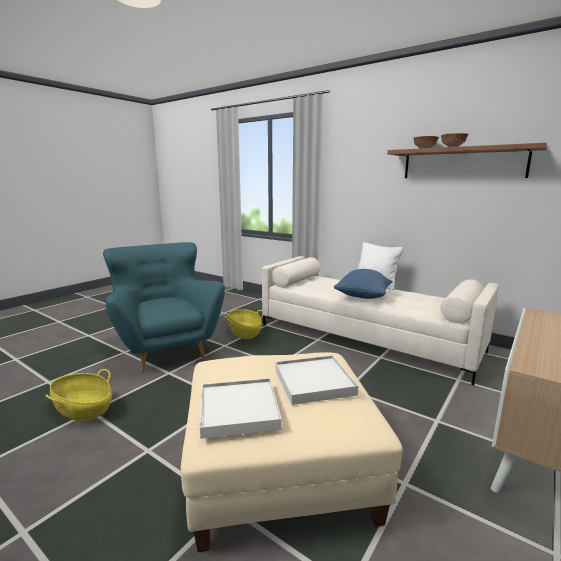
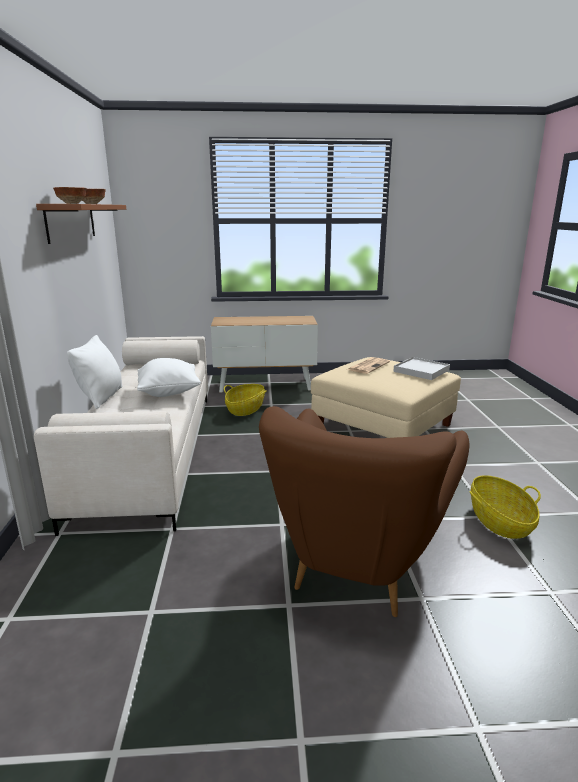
camera: 130 degrees left, 5 degrees up
turquoise armchair [103,242,225,372] -> brown armchair [259,406,469,617]
basket [224,309,264,339] -> basket moved to [224,384,267,416]
white tray [275,355,358,405] -> newspaper [347,357,390,374]
blue pillow [334,269,392,299] -> white pillow [137,358,201,397]

